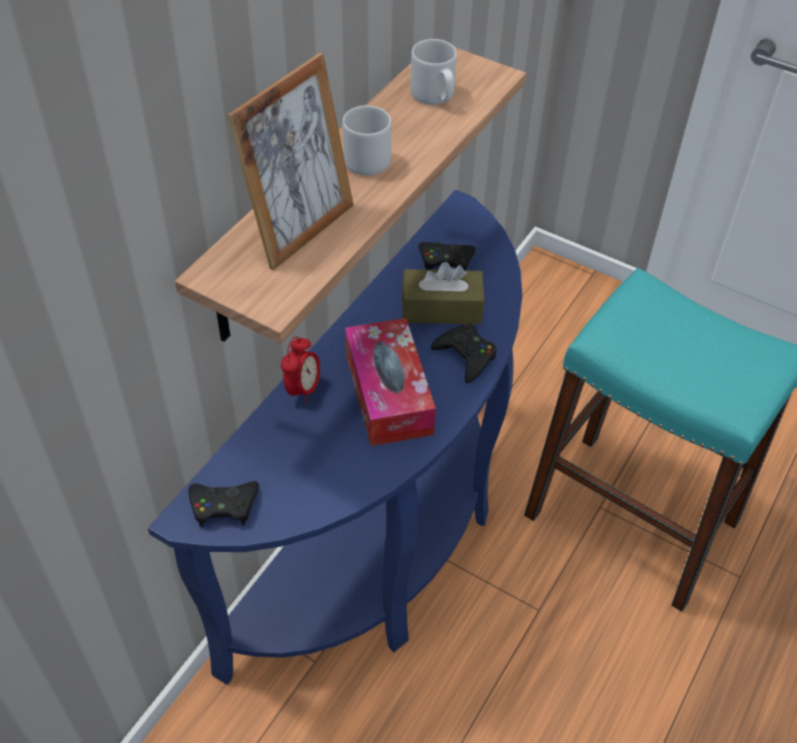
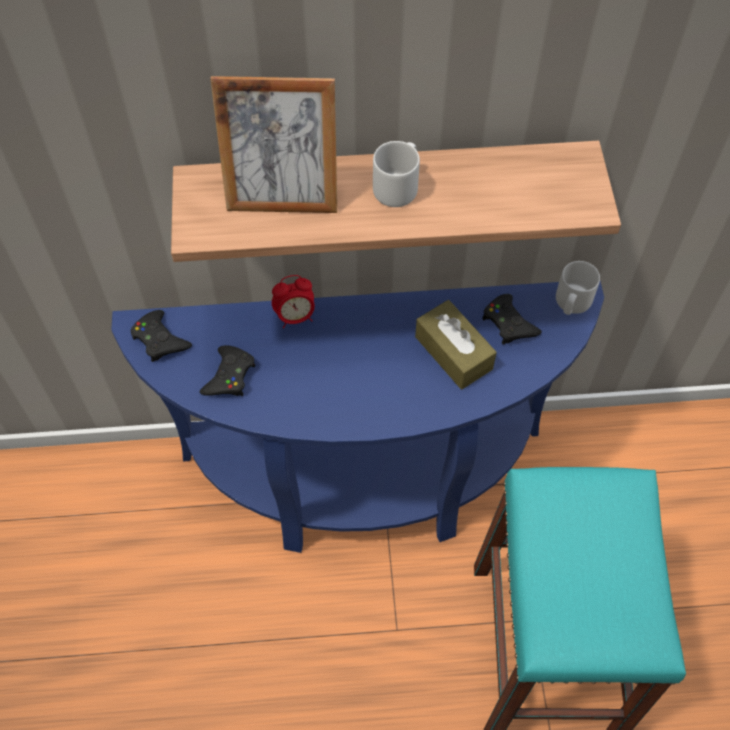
camera: 55 degrees right, 10 degrees up
tissue box [345,318,436,446] -> none
grey mug [410,39,457,105] -> grey mug moved to [556,261,600,315]
black game controller [431,324,497,383] -> black game controller moved to [200,345,255,396]

